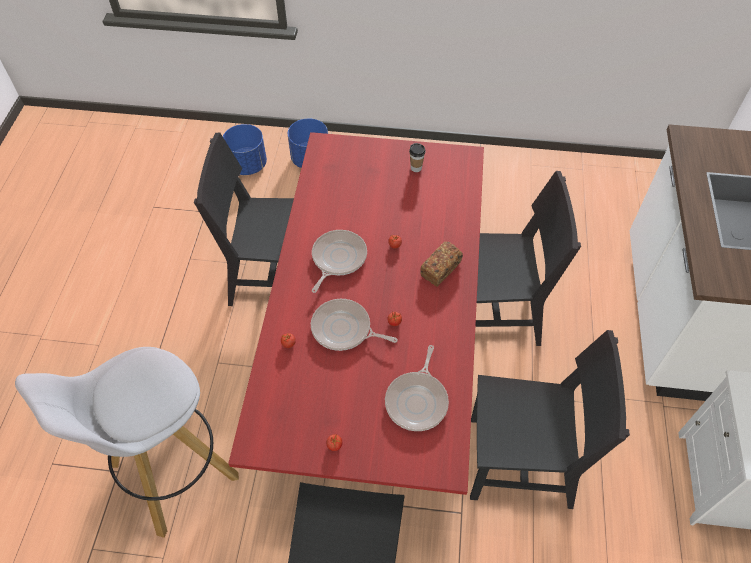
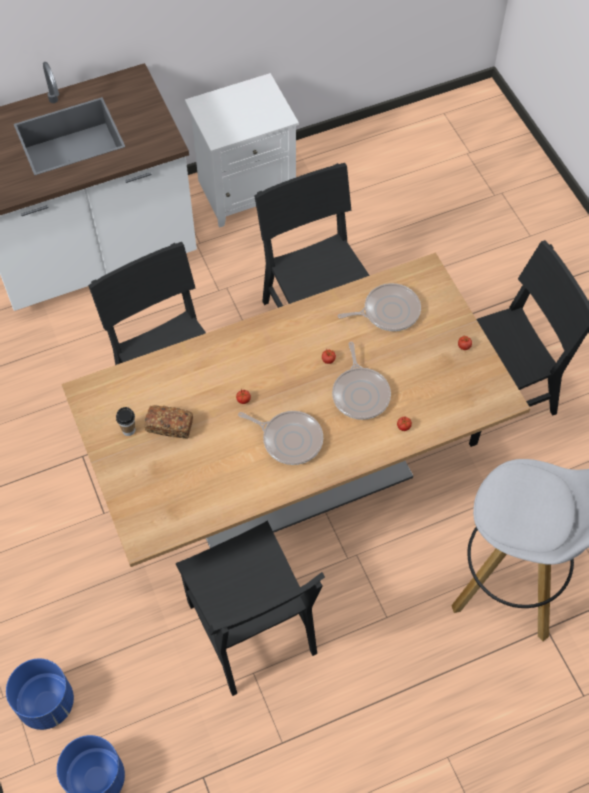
camera: 120 degrees left, 5 degrees up
red dining table [228,132,484,495] -> beige dining table [61,252,530,567]
frying pan [312,230,367,293] -> frying pan turned 150 degrees counterclockwise [238,411,323,465]
bread [420,242,463,287] -> bread moved to [145,405,193,439]

